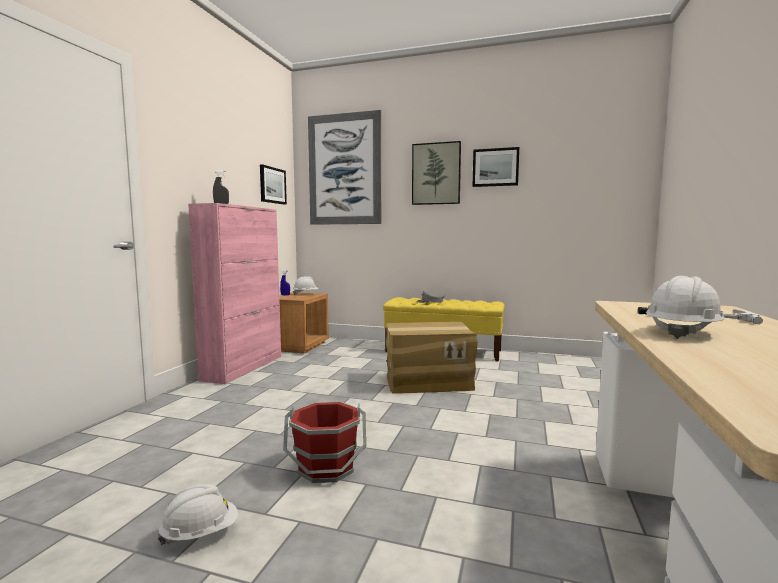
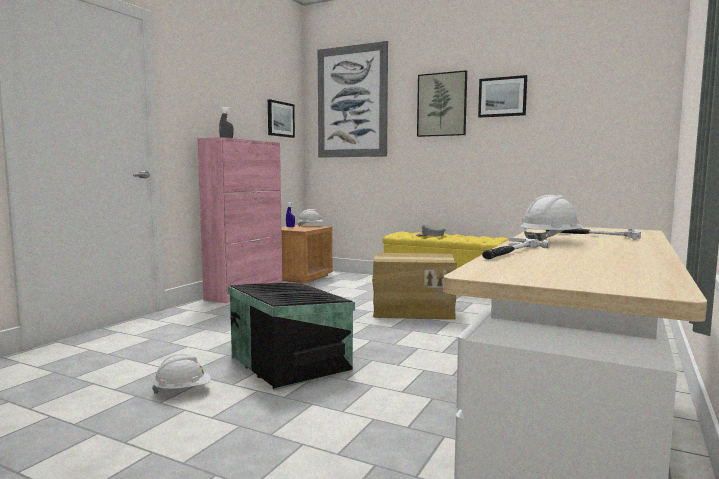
camera: 10 degrees right, 0 degrees up
red bucket [283,402,366,483] -> black storage box [228,283,355,390]
none -> hammer [482,238,550,259]

